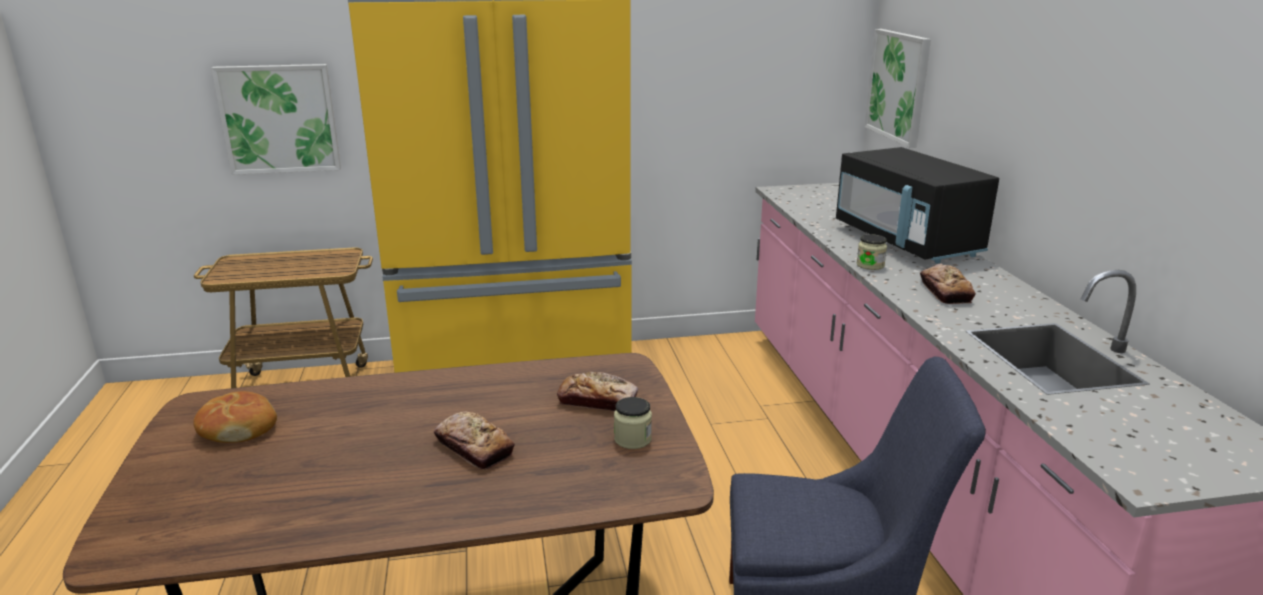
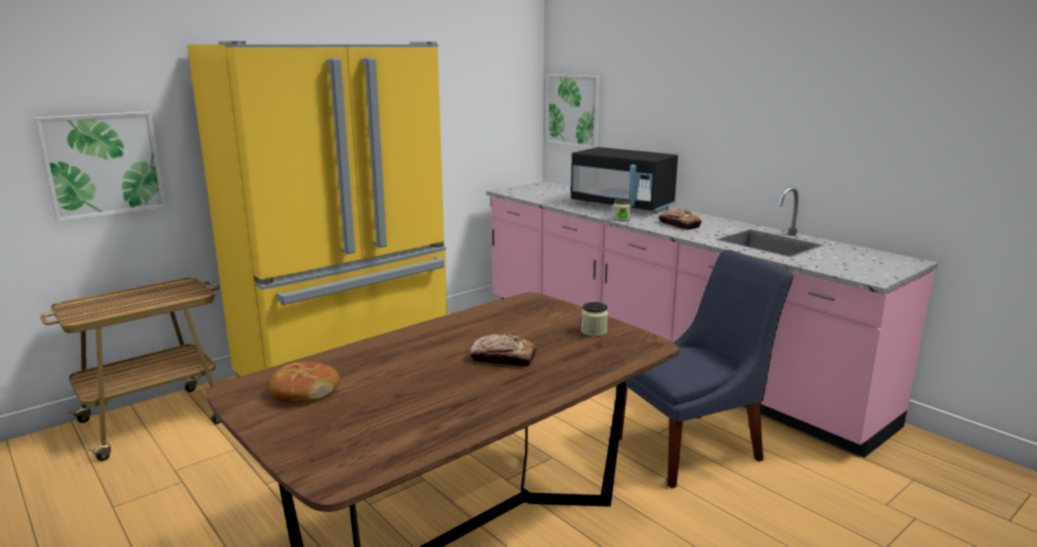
camera: 30 degrees left, 5 degrees down
bread [557,372,638,411] -> none

